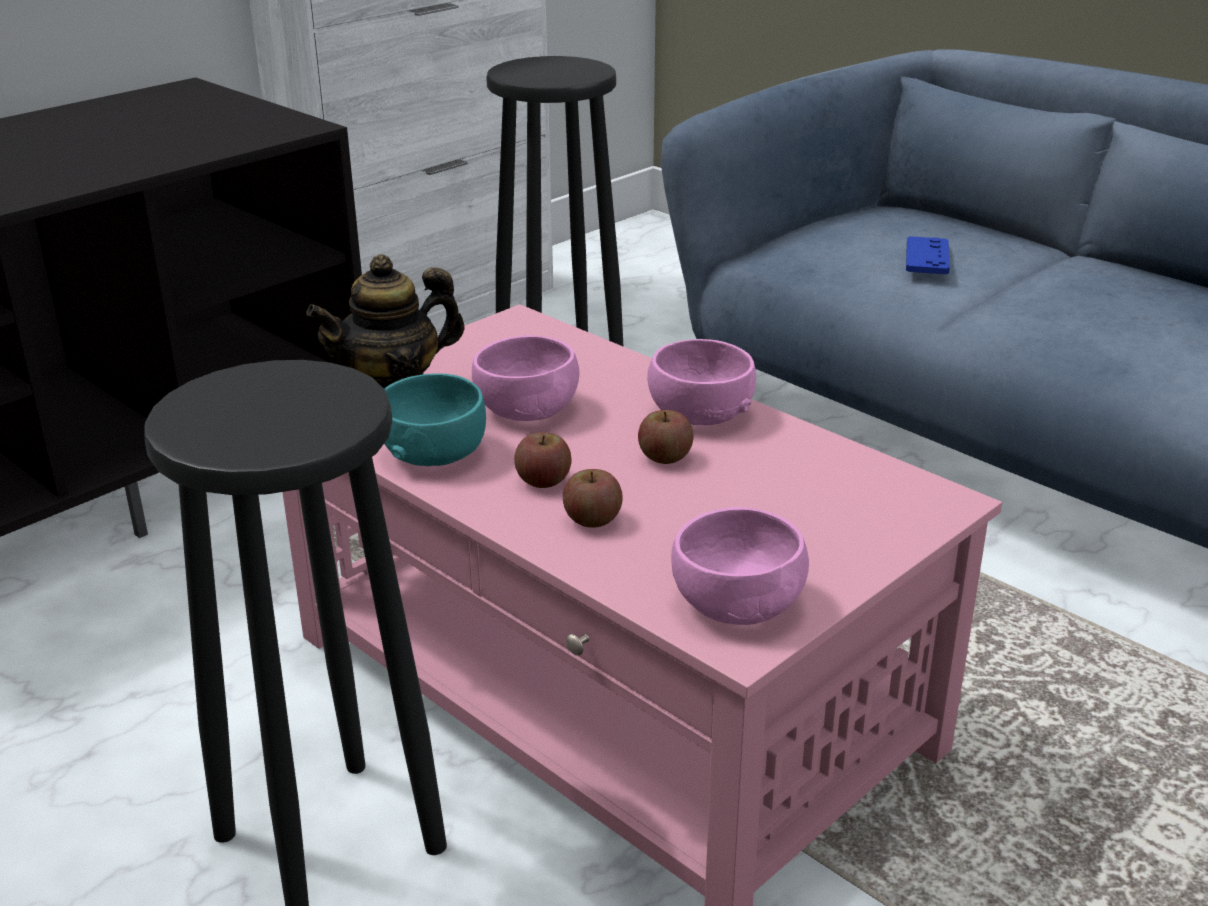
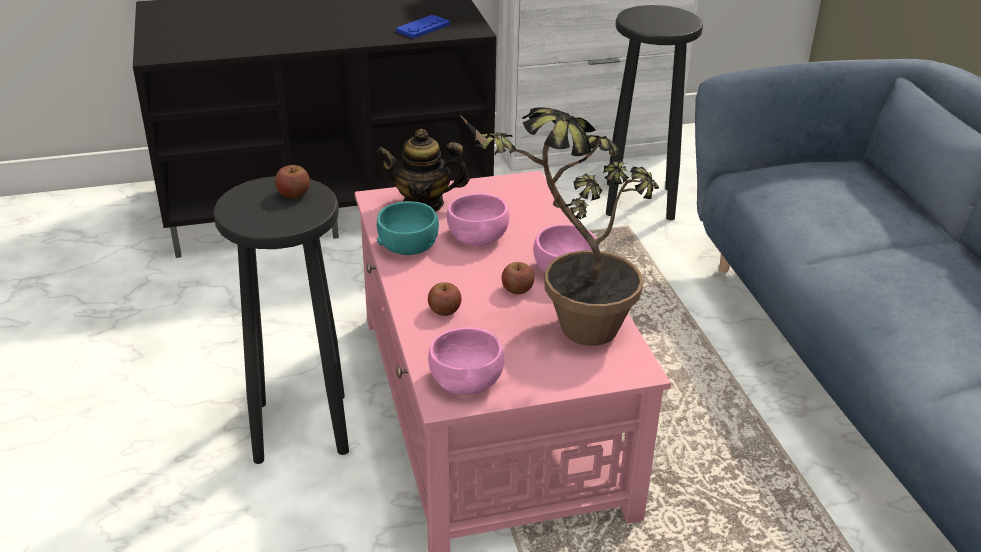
camera: 30 degrees right, 5 degrees up
apple [514,432,571,488] -> apple moved to [275,165,310,199]
blue game controller [906,236,950,274] -> blue game controller moved to [396,15,450,38]
none -> potted plant [459,107,659,346]

